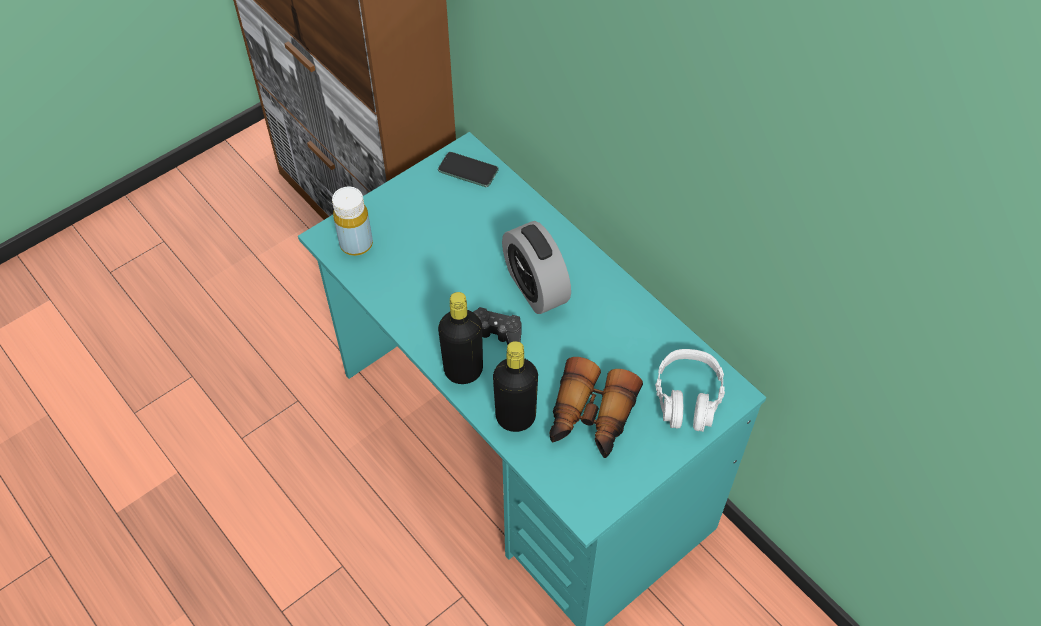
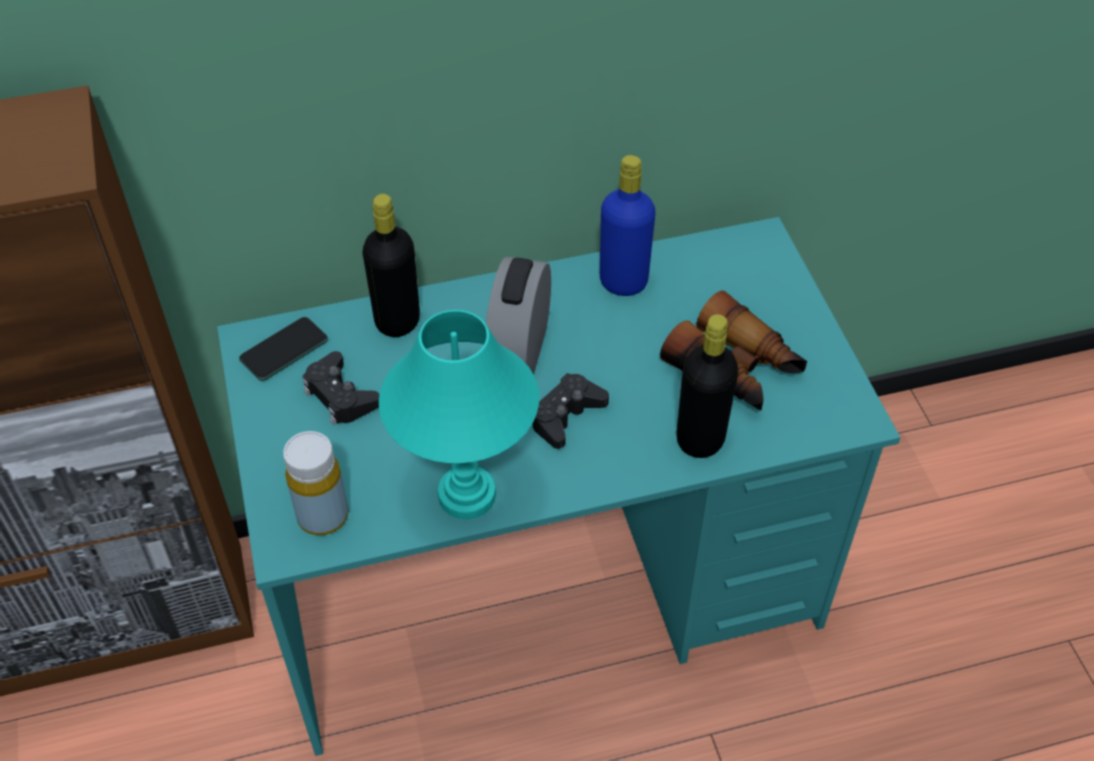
camera: 65 degrees left, 5 degrees down
black bottle [438,292,483,384] -> black bottle moved to [363,194,420,337]
alarm clock [502,221,571,314] -> alarm clock turned 105 degrees clockwise [486,256,551,374]
grey headphones [655,349,725,432] -> none
none -> black game controller [303,351,379,425]
none -> turquoise table lamp [379,310,539,519]
none -> blue bottle [600,155,656,296]

